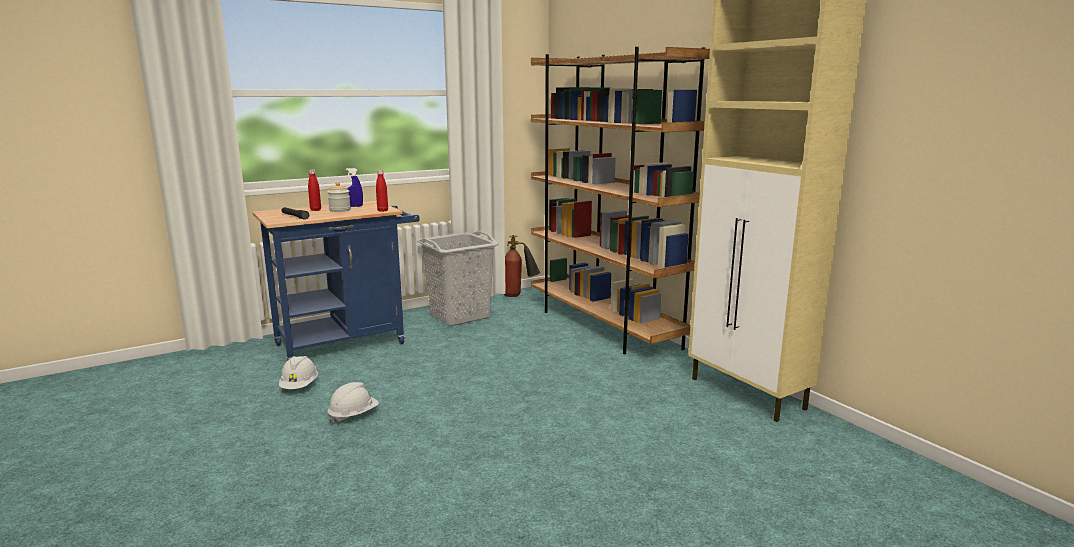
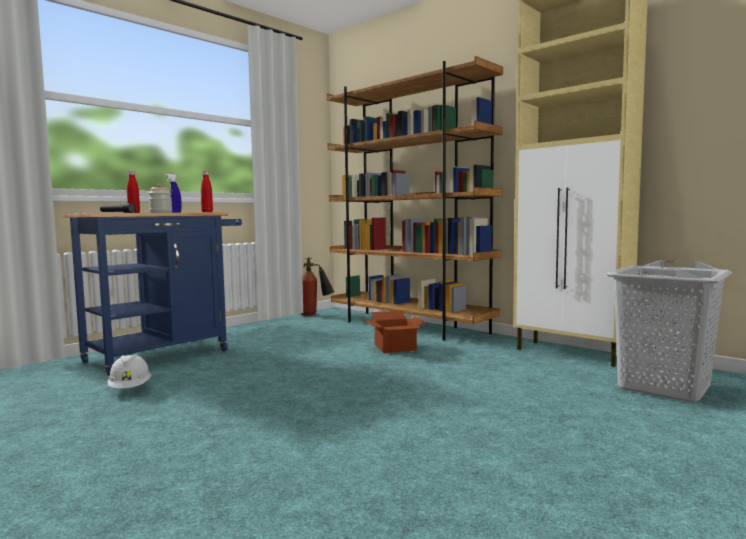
camera: 15 degrees left, 10 degrees down
white hard hat [327,382,379,424] -> none
grey laundry basket [417,231,499,326] -> grey laundry basket moved to [606,260,732,402]
none -> cardboard box [364,310,427,353]

